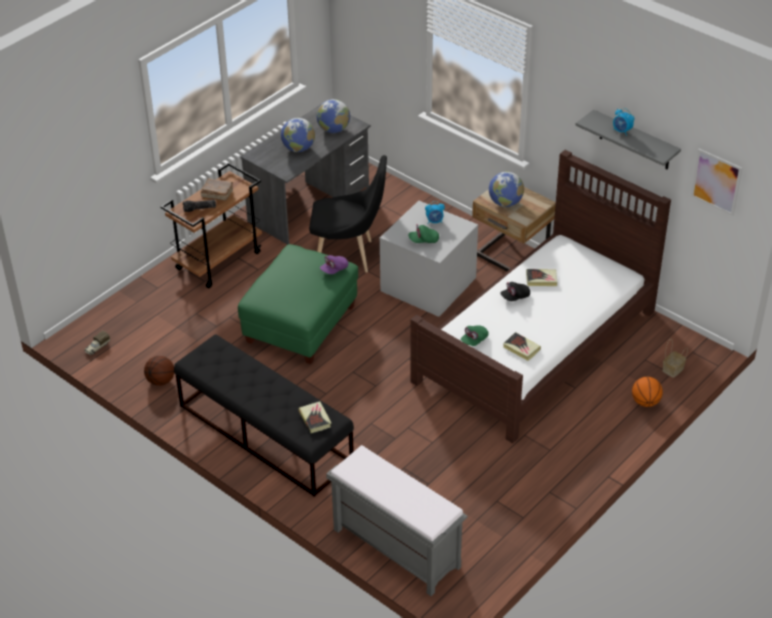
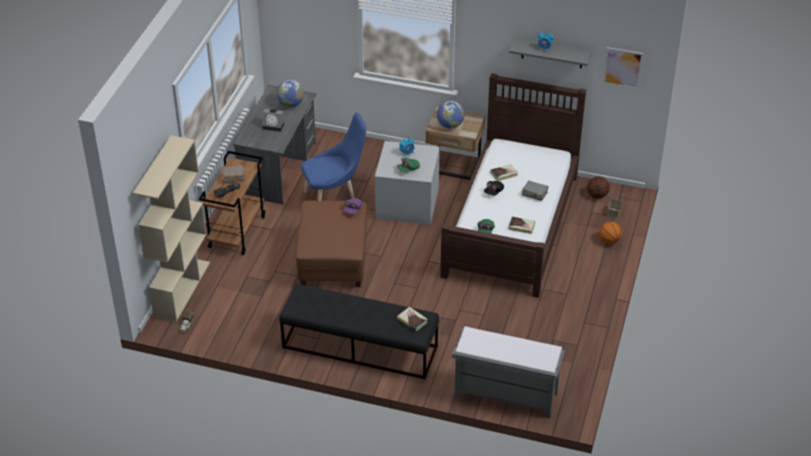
camera: 25 degrees left, 0 degrees up
basketball [144,356,174,386] -> basketball moved to [587,176,610,198]
green ottoman [238,244,358,364] -> brown ottoman [296,200,367,287]
globe [281,118,315,152] -> alarm clock [262,109,284,132]
black chair [309,155,387,273] -> blue chair [301,112,366,201]
none -> beige bookcase [133,135,210,322]
none -> grey book [522,181,549,201]

